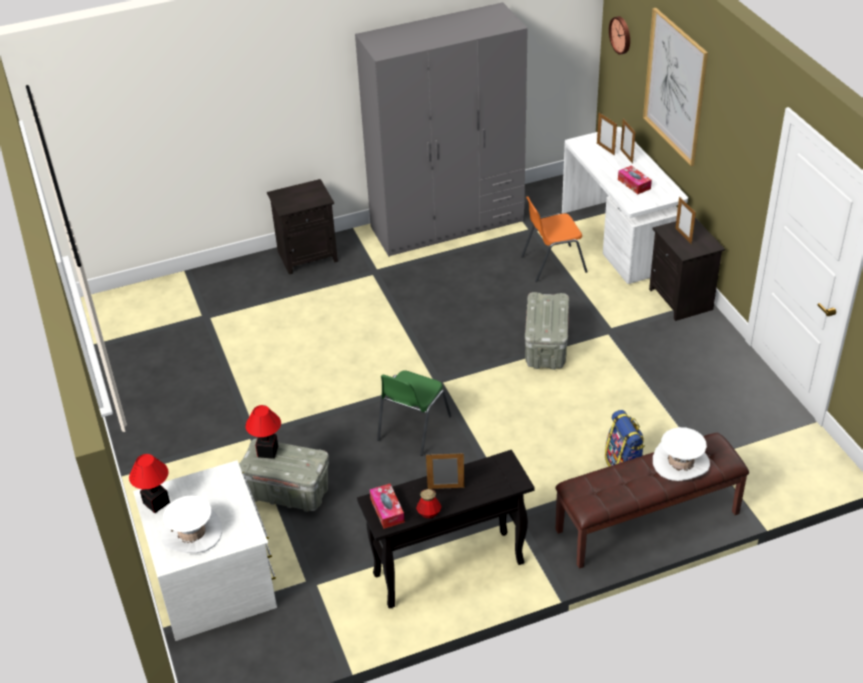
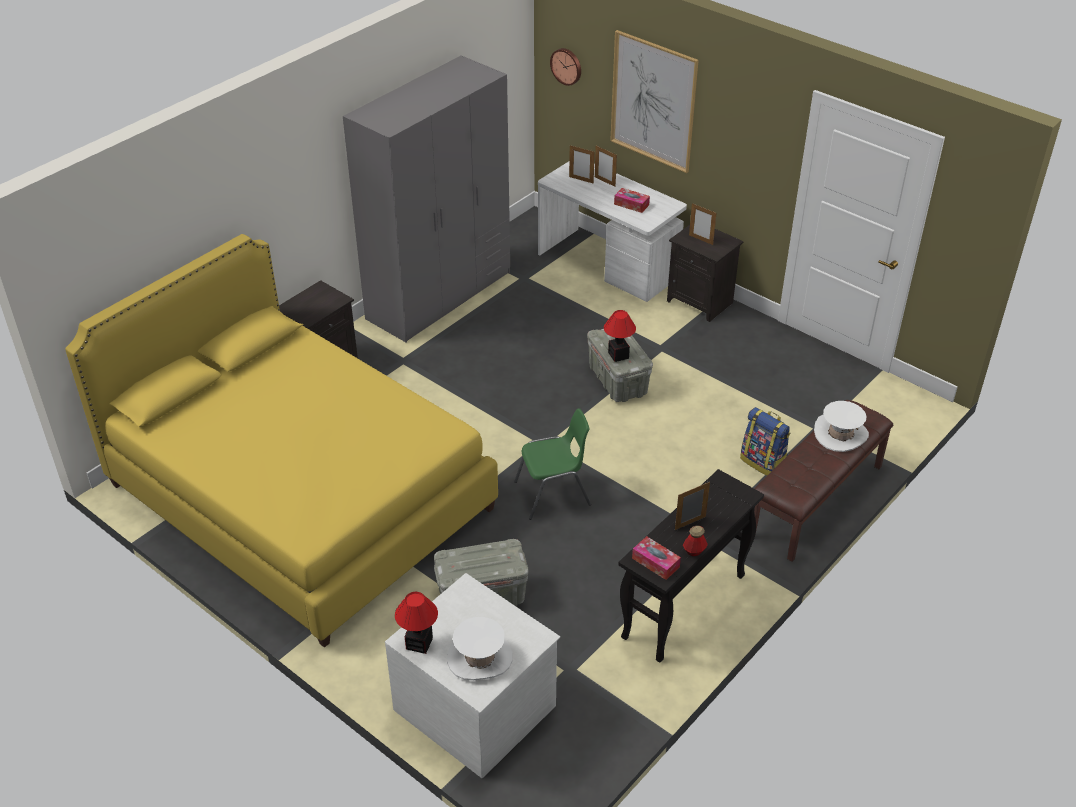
camera: 30 degrees left, 0 degrees up
table lamp [245,405,281,459] -> table lamp moved to [604,310,636,362]
green chair [377,370,452,456] -> green chair turned 105 degrees counterclockwise [514,408,591,520]
orange chair [521,196,588,282] -> none
none -> yellow bed [65,234,498,648]

